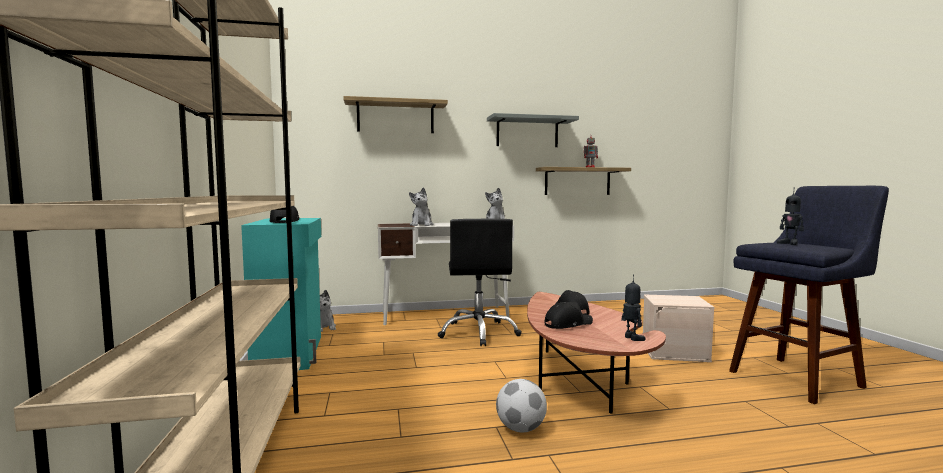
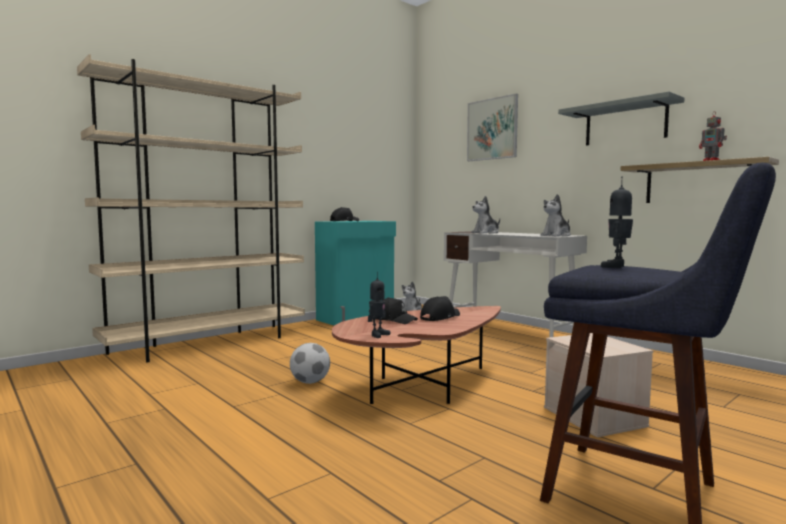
camera: 60 degrees right, 0 degrees up
shelf [343,96,448,133] -> picture [467,94,518,161]
black office chair [438,219,522,346] -> none

